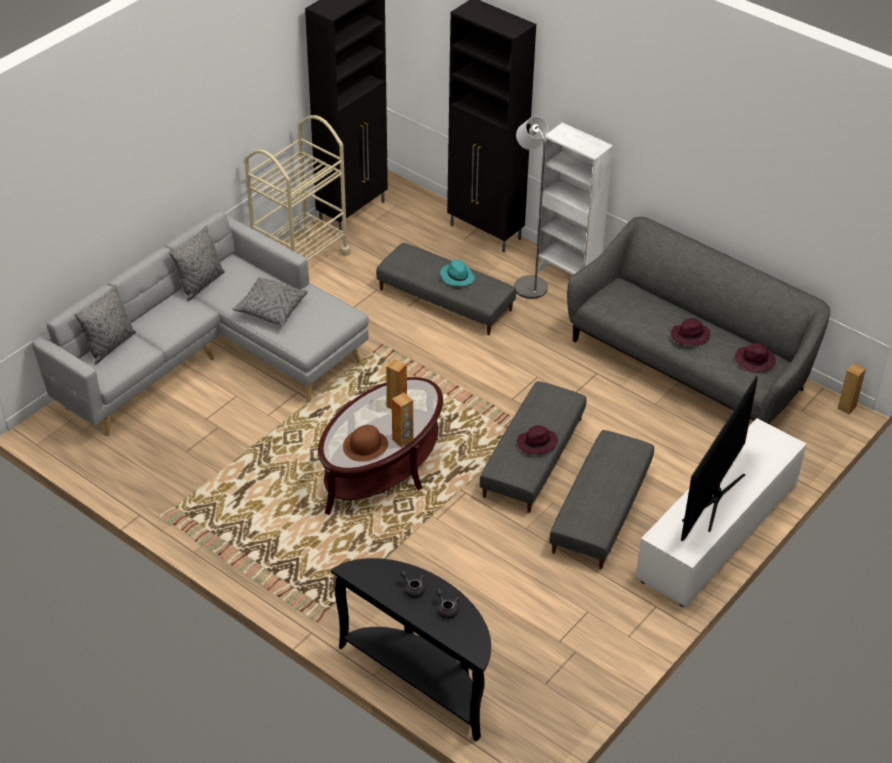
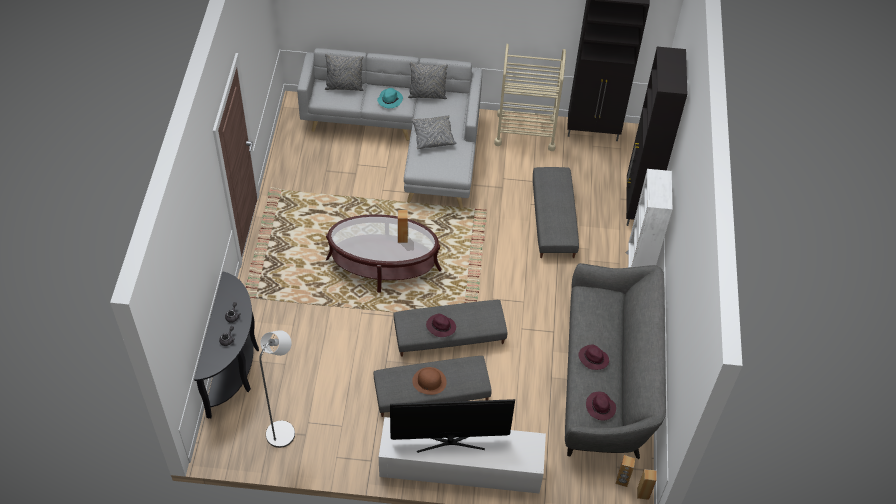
camera: 55 degrees right, 10 degrees up
brown hat [343,425,388,462] -> brown hat moved to [412,367,447,395]
brown speaker [392,392,413,447] -> brown speaker moved to [616,455,635,487]
turquoise hat [440,260,475,286] -> turquoise hat moved to [377,88,403,108]
grey floor lamp [514,116,548,299] -> grey floor lamp moved to [259,330,295,448]

